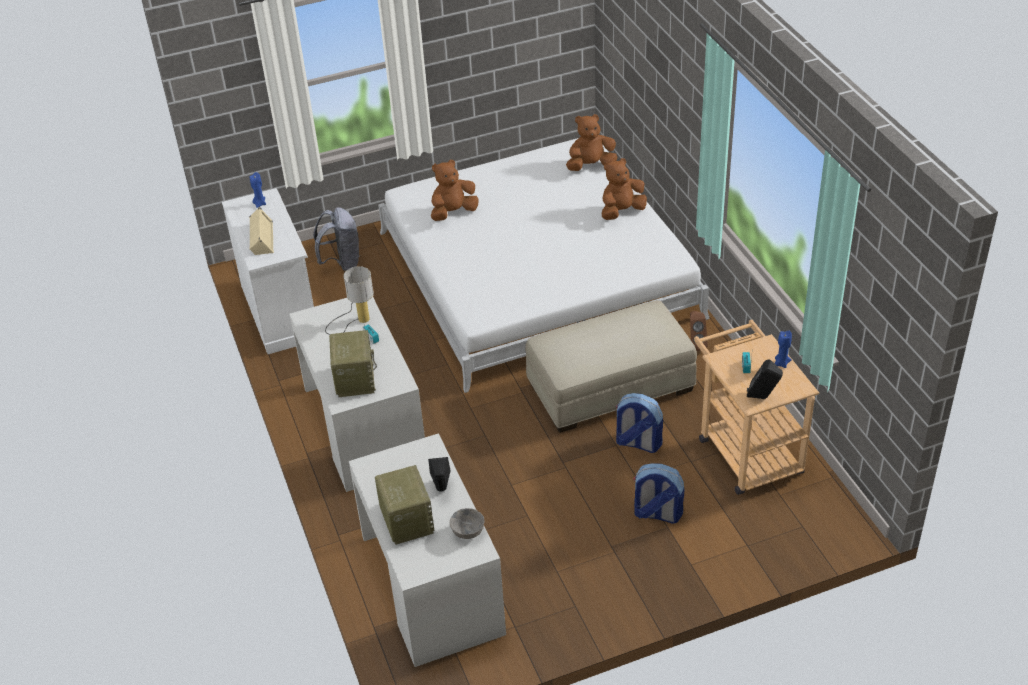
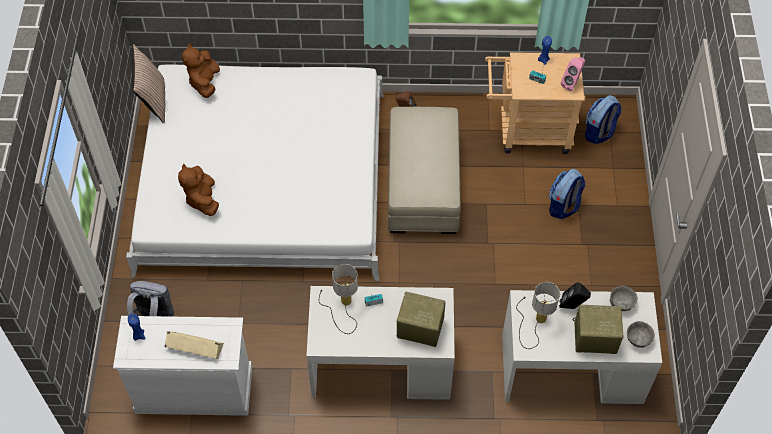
camera: 70 degrees left, 15 degrees up
brown plush toy [601,158,647,220] -> none
backpack [615,393,663,453] -> backpack moved to [585,95,622,144]
black speaker [747,359,783,399] -> pink speaker [561,58,585,92]
none -> pillow [132,44,165,123]
none -> table lamp [516,282,560,349]
none -> grey bowl [627,321,655,348]

